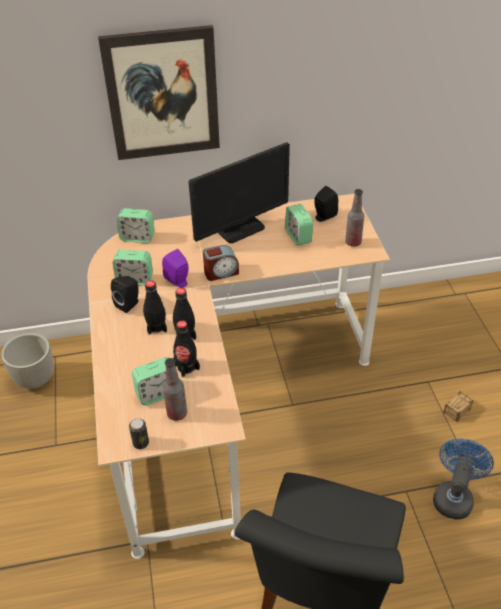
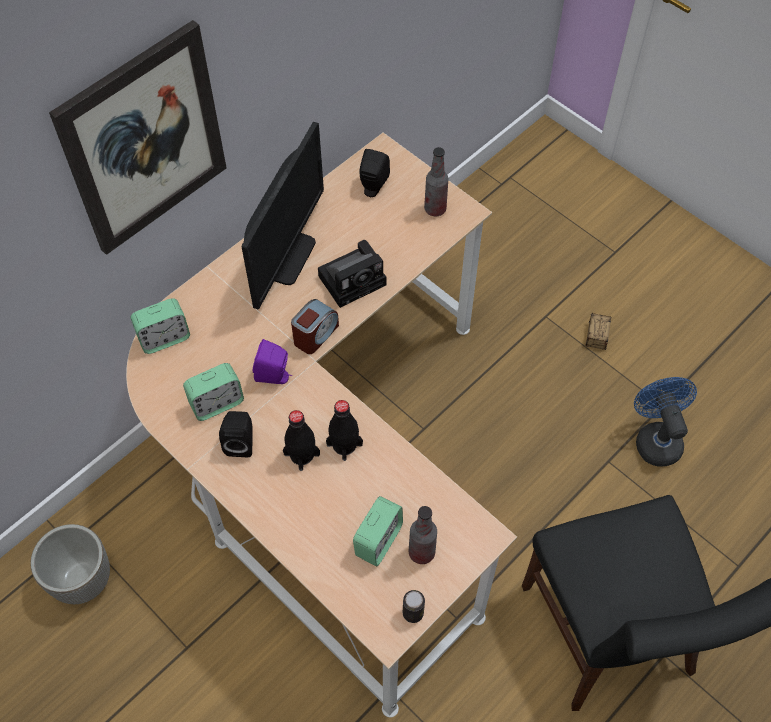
camera: 35 degrees left, 15 degrees up
black bottle [173,320,200,377] -> none
alarm clock [285,204,313,246] -> none
none -> camera [318,240,387,308]

